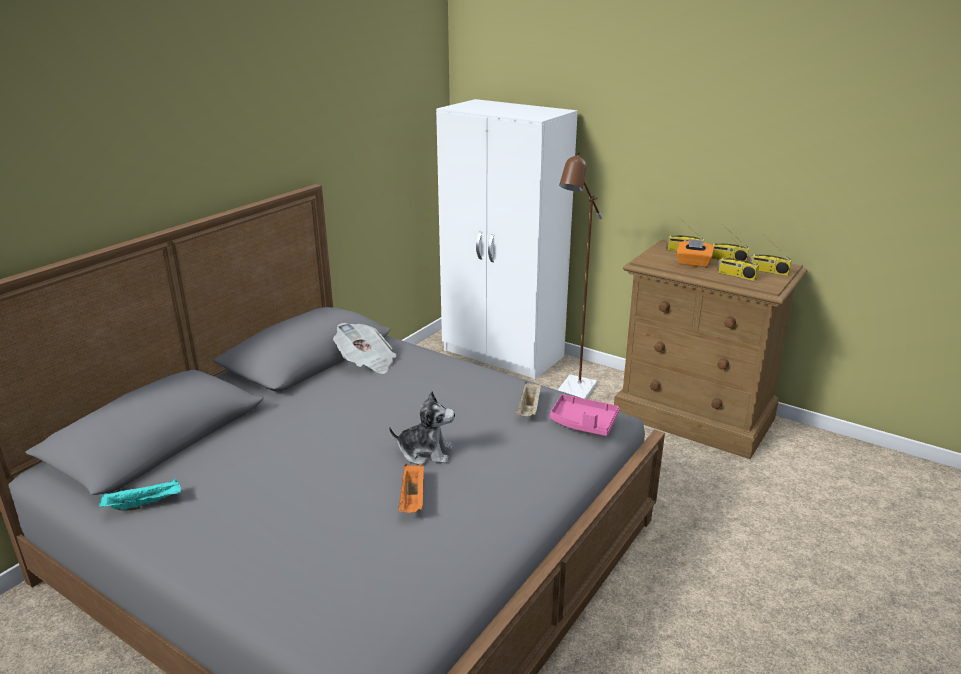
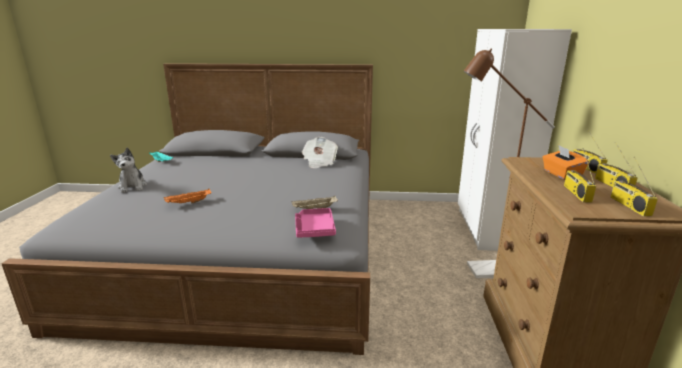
camera: 60 degrees right, 5 degrees down
plush toy [389,391,455,466] -> plush toy moved to [110,148,147,193]

